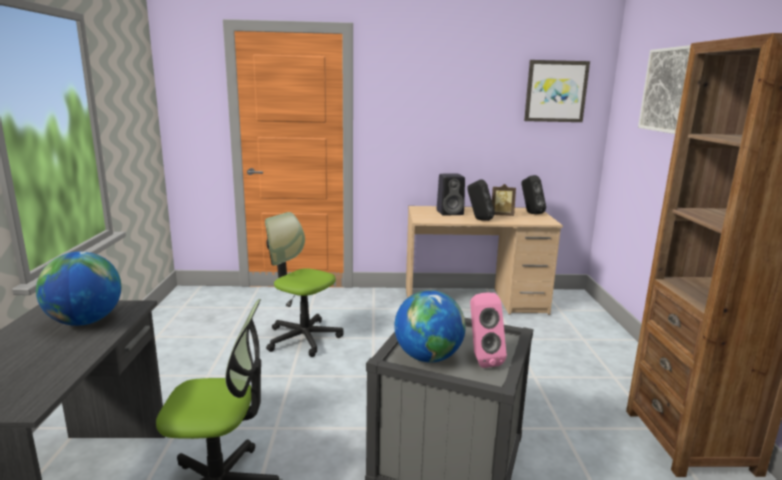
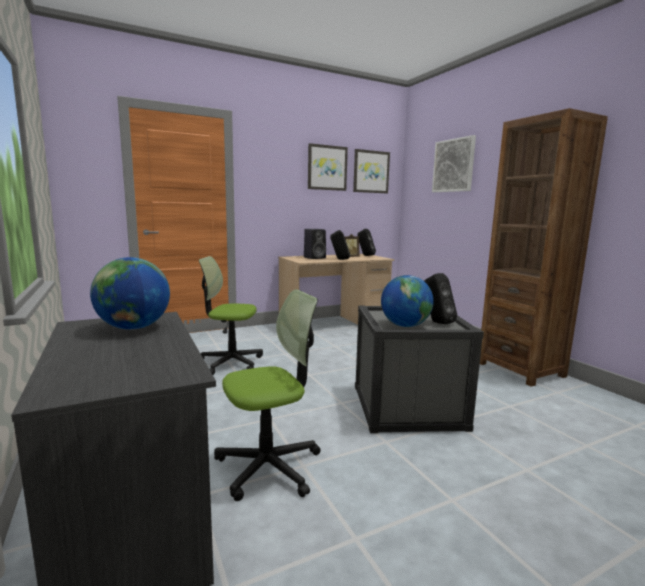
camera: 25 degrees left, 5 degrees down
pink speaker [470,293,507,368] -> black speaker [424,273,457,324]
none -> picture [308,143,348,191]

